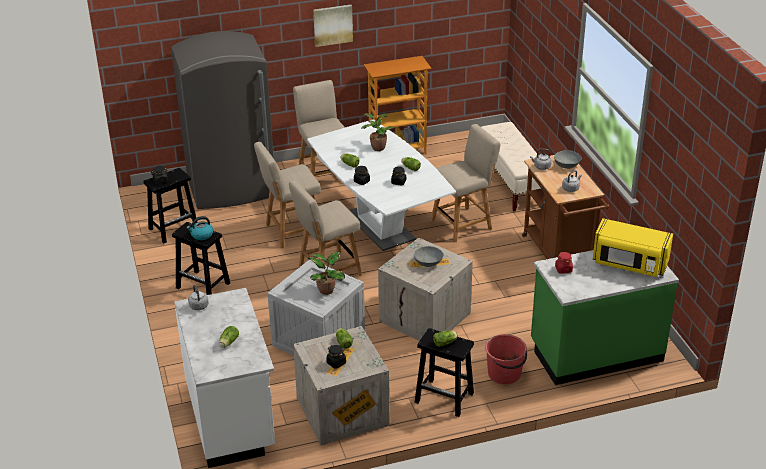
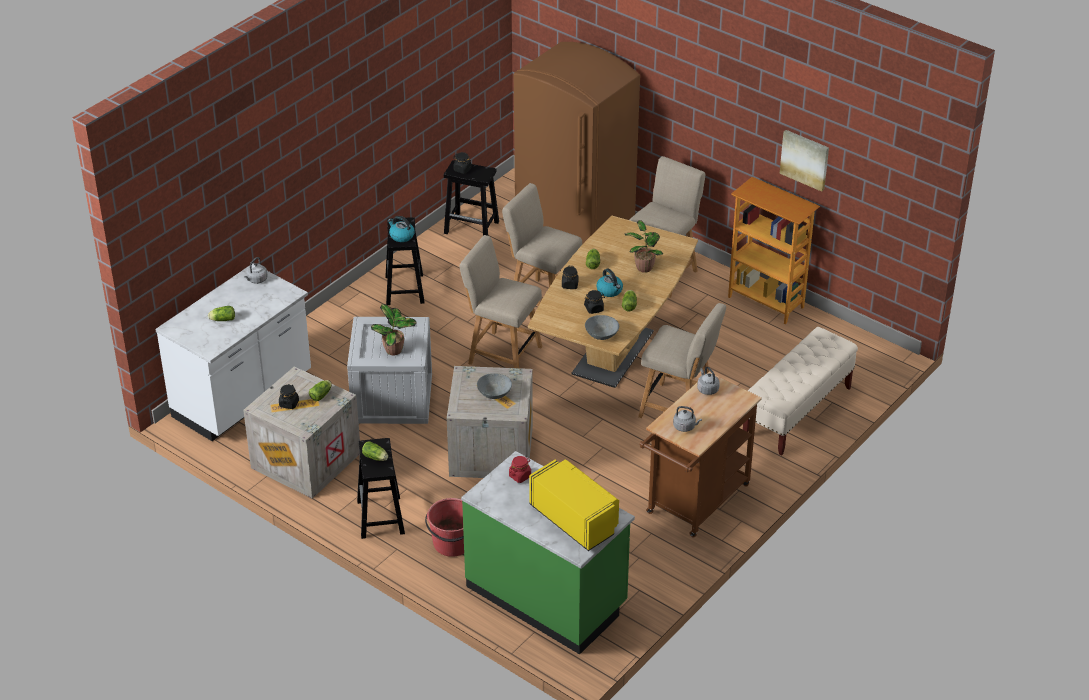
camera: 55 degrees right, 5 degrees up
grey fridge [171,31,274,209] -> brown fridge [514,42,640,244]
white dining table [307,119,456,251] -> brown dining table [528,216,698,388]
picture [313,5,353,47] -> picture moved to [780,130,829,192]
grey bowl [554,150,582,169] -> grey bowl moved to [585,315,619,340]
yellow microwave [593,218,673,277] -> yellow microwave turned 150 degrees clockwise [529,460,619,551]
none -> kettle [596,268,623,297]

